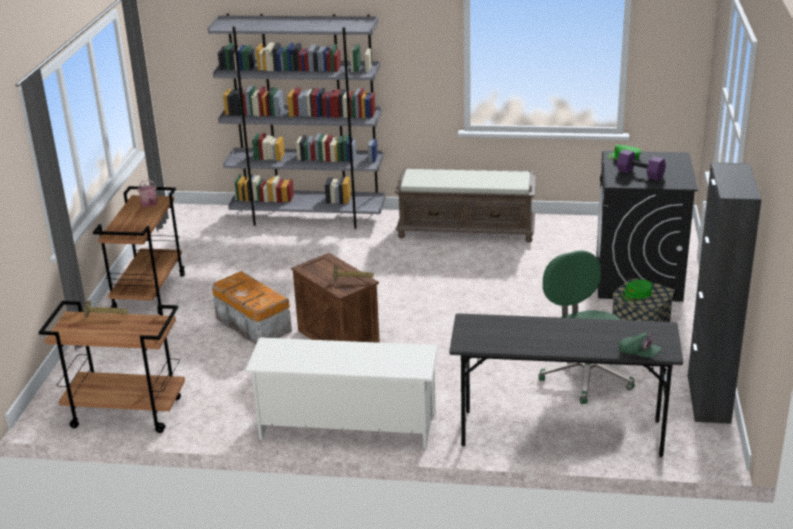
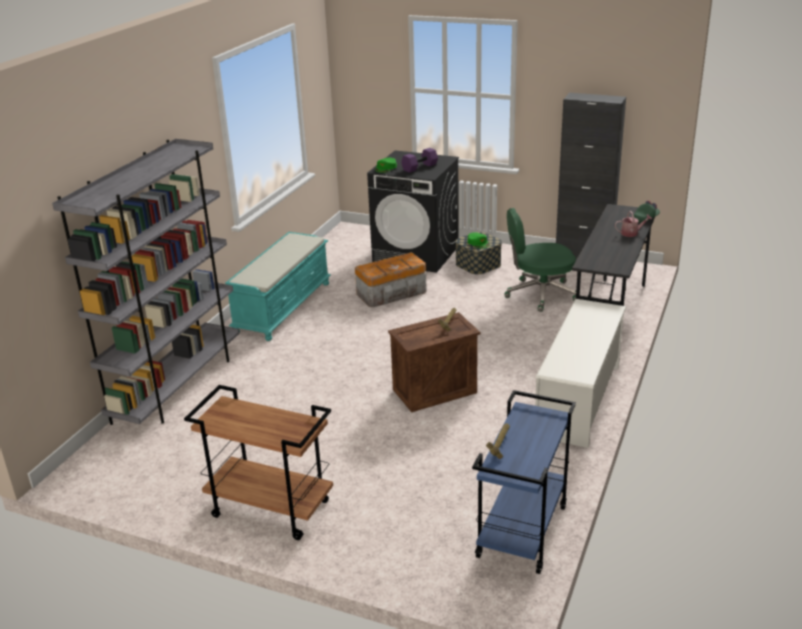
camera: 75 degrees left, 0 degrees up
brown cart [38,301,185,433] -> blue cart [472,390,576,574]
watering can [137,180,158,207] -> watering can moved to [615,211,652,237]
storage box [212,271,292,344] -> storage box moved to [355,252,427,307]
brown bench [395,168,536,242] -> turquoise bench [225,232,331,341]

